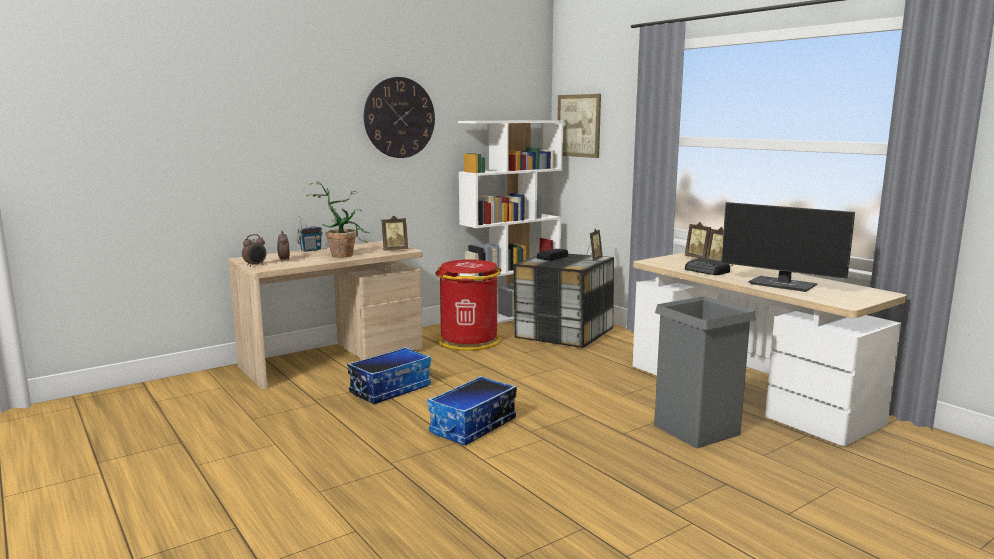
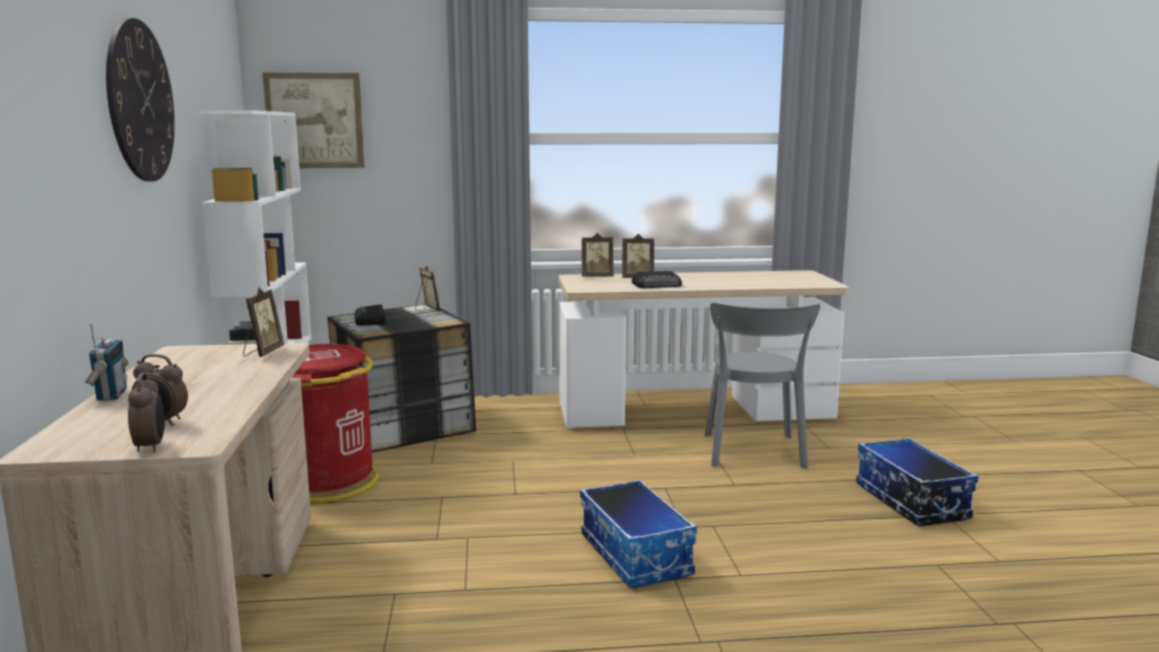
camera: 60 degrees left, 0 degrees up
potted plant [306,182,369,258] -> none
storage box [347,347,431,404] -> storage box moved to [856,438,978,526]
grey trash can [654,296,756,448] -> grey chair [704,302,821,469]
monitor [721,202,855,292] -> none

